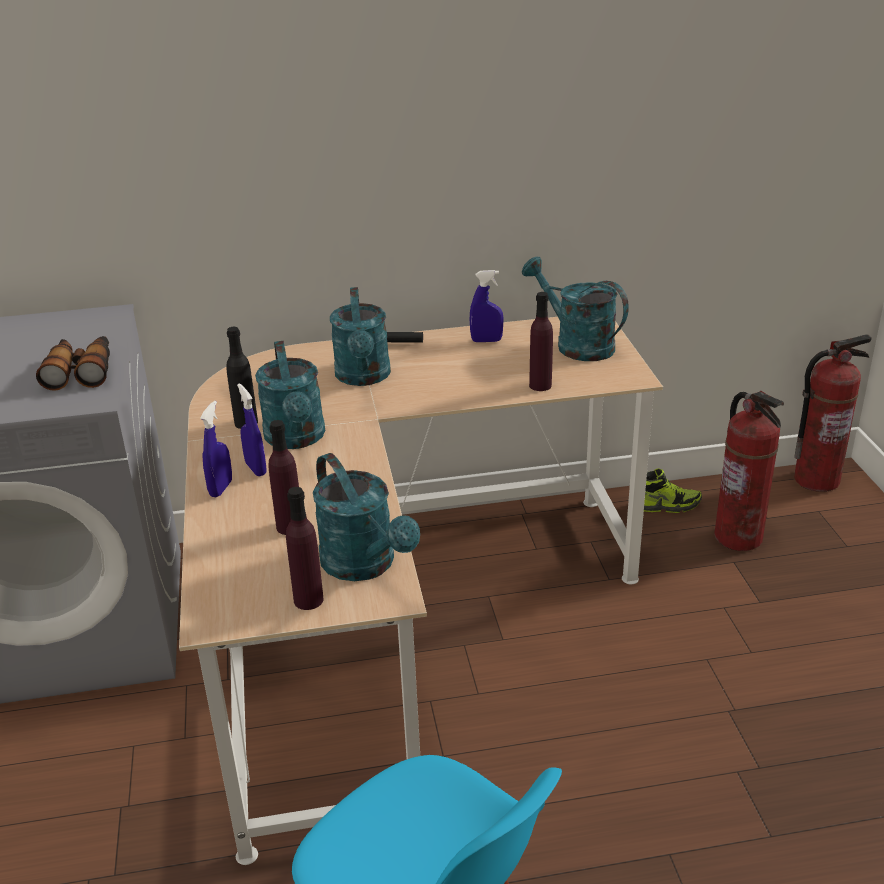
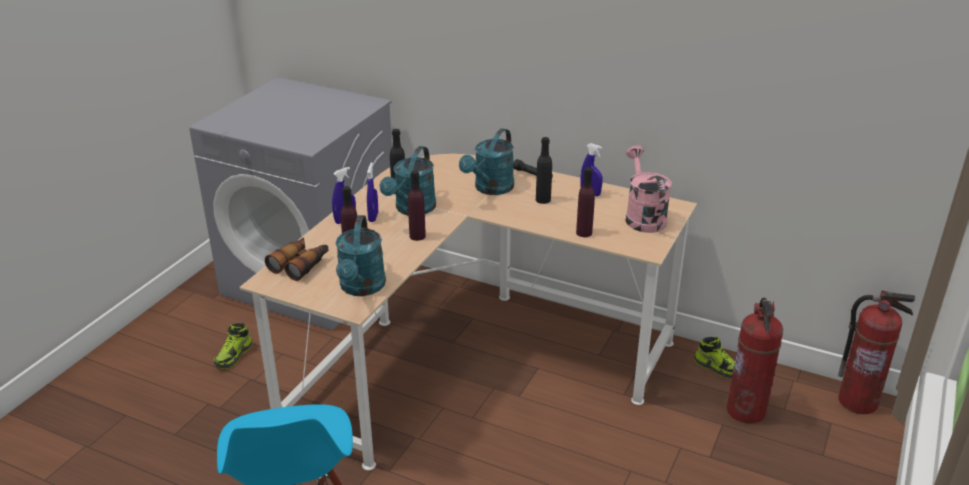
camera: 35 degrees right, 0 degrees up
binoculars [36,336,110,391] -> binoculars moved to [265,237,329,281]
purple bottle [286,487,324,610] -> purple bottle moved to [408,170,426,241]
turquoise watering can [522,257,629,361] -> pink watering can [626,146,672,233]
none -> shoe [214,323,253,369]
none -> black bottle [536,137,552,204]

